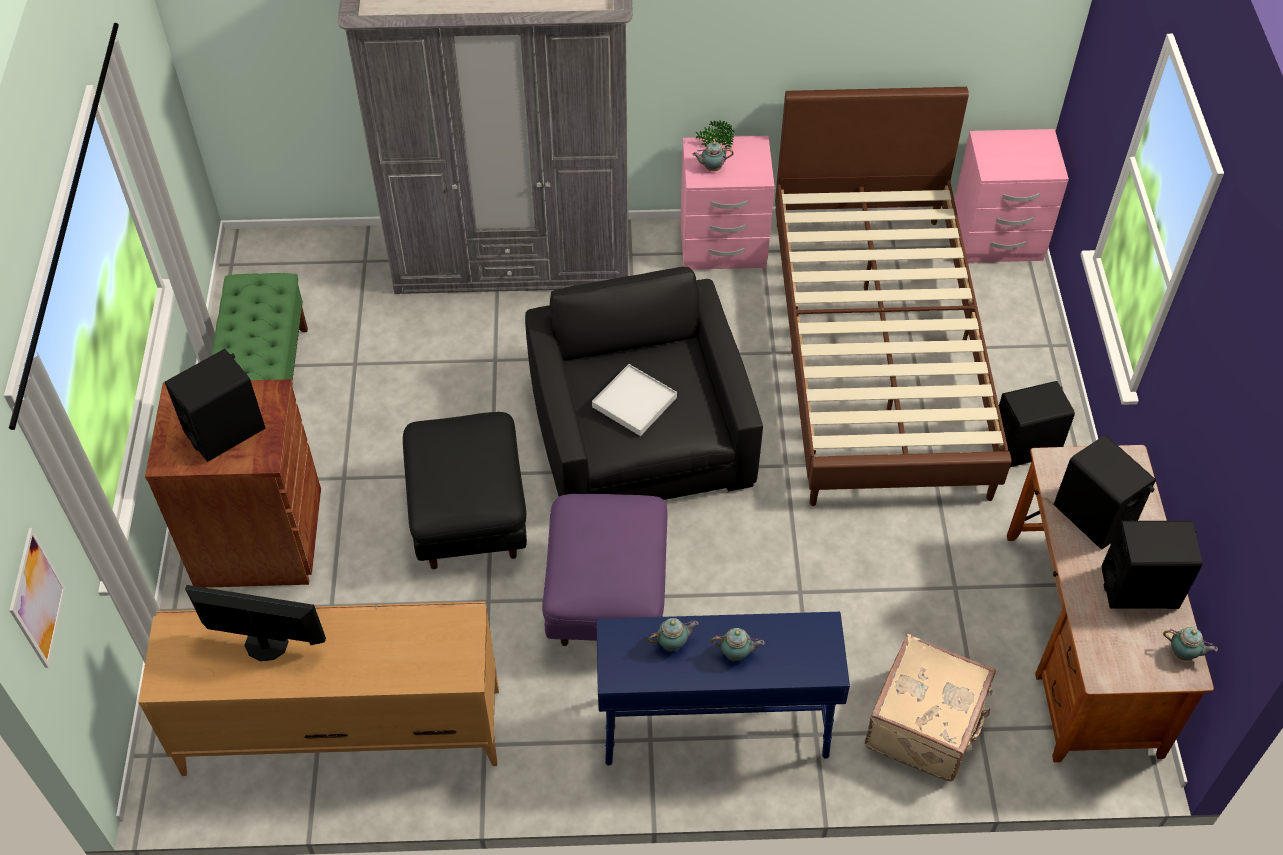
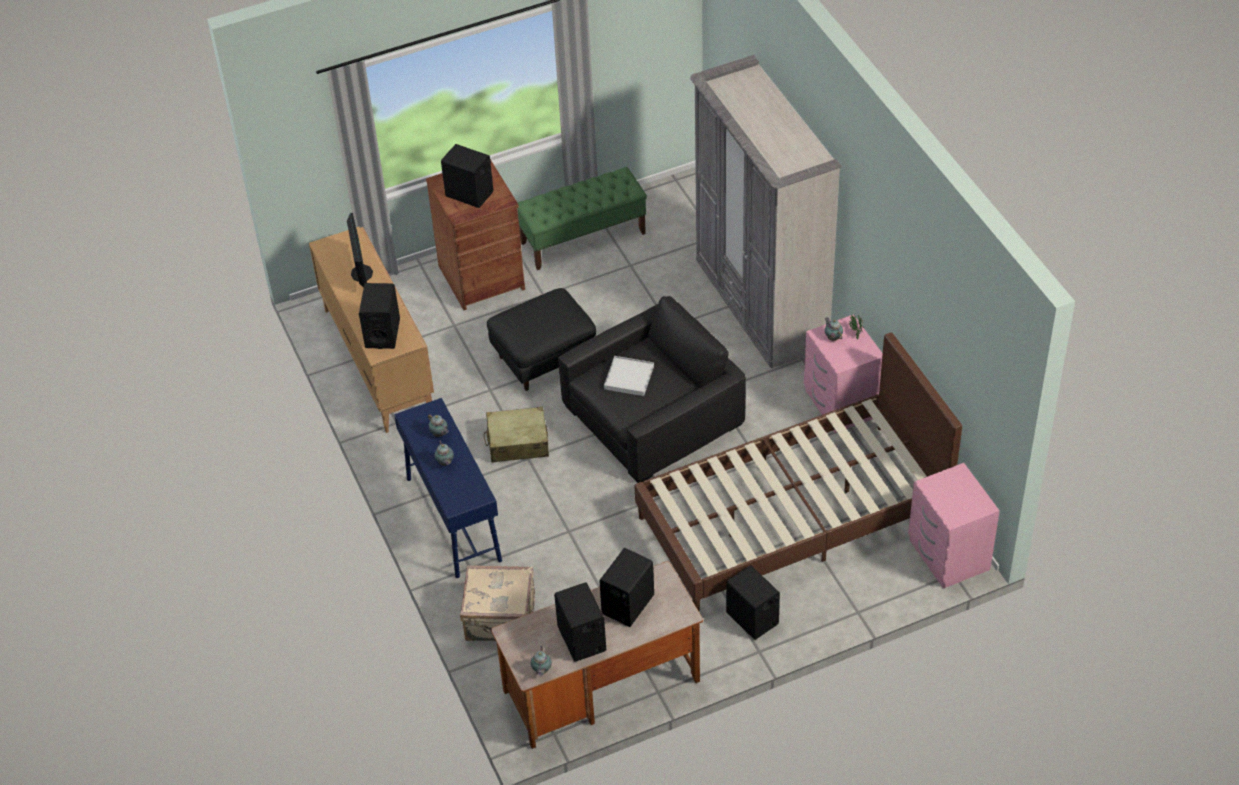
camera: 70 degrees right, 5 degrees down
picture [9,528,65,668] -> none
purple ottoman [542,494,667,646] -> beige suitcase [484,407,549,462]
none -> black speaker [359,283,400,349]

